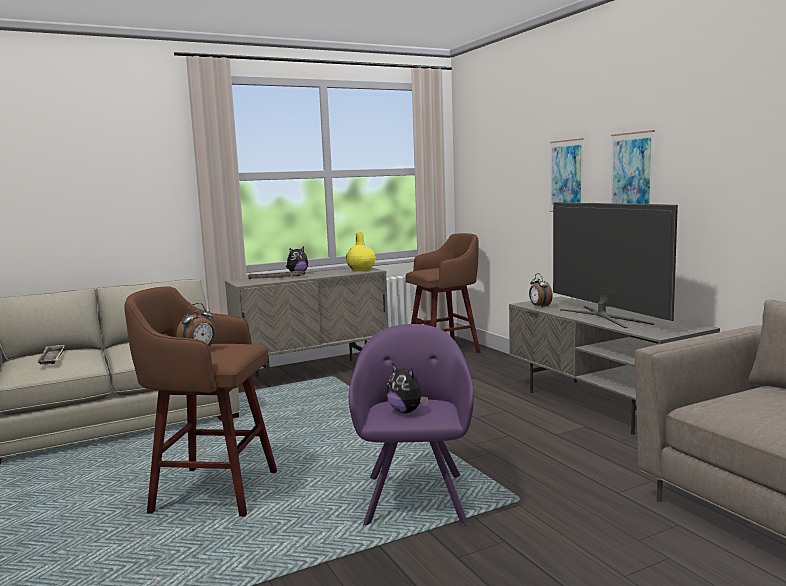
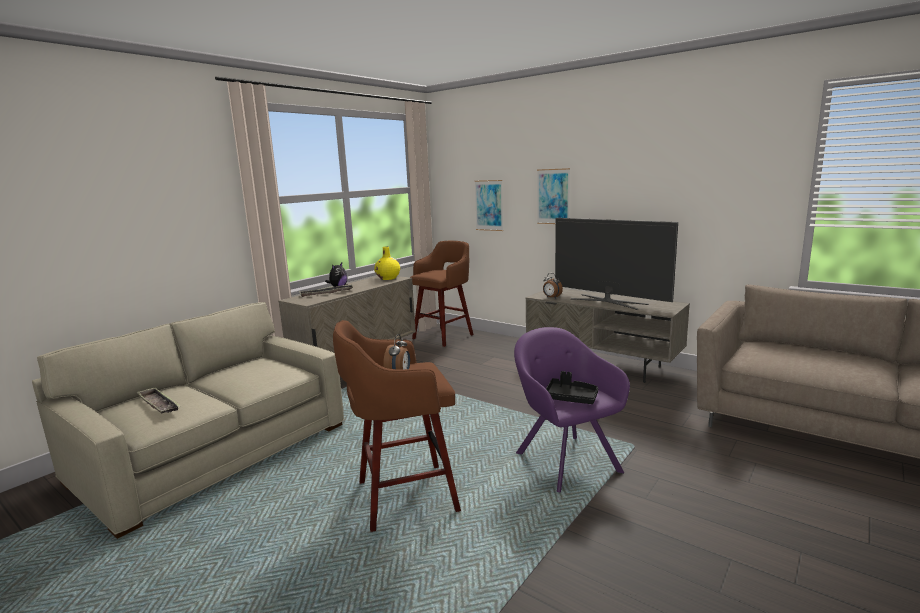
camera: 25 degrees left, 5 degrees up
plush toy [386,363,428,413] -> black tray [546,371,598,404]
picture [611,130,654,204] -> picture moved to [475,180,503,231]

